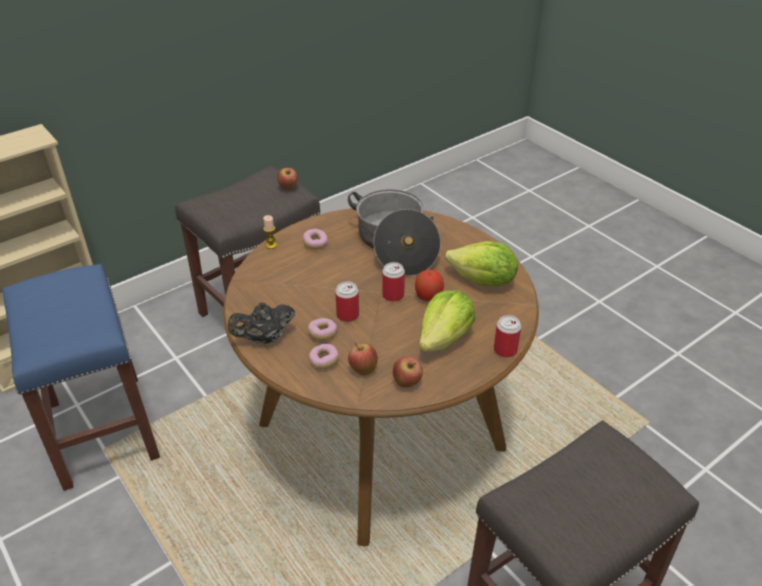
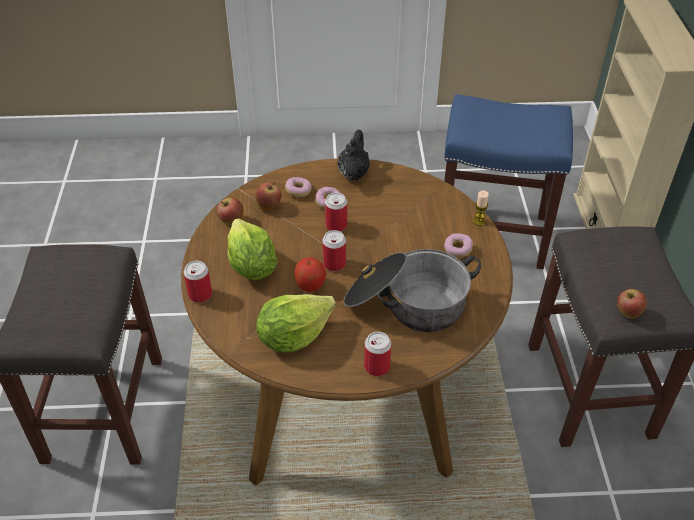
camera: 125 degrees right, 5 degrees up
none -> can [364,332,391,376]

